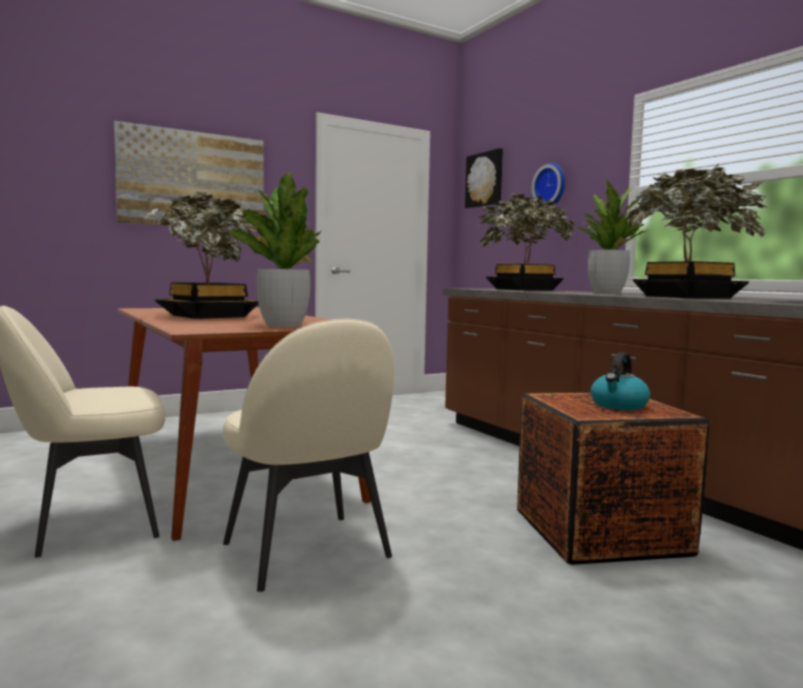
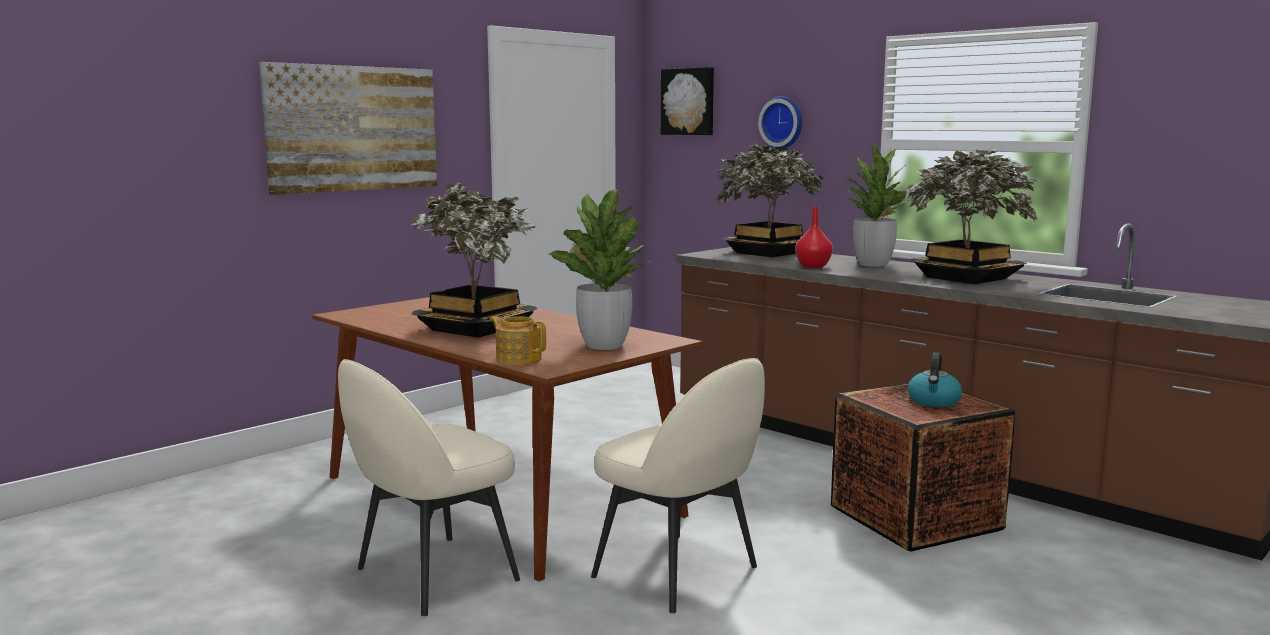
camera: 15 degrees left, 5 degrees up
none -> teapot [490,316,546,365]
none -> red vase [795,206,833,268]

